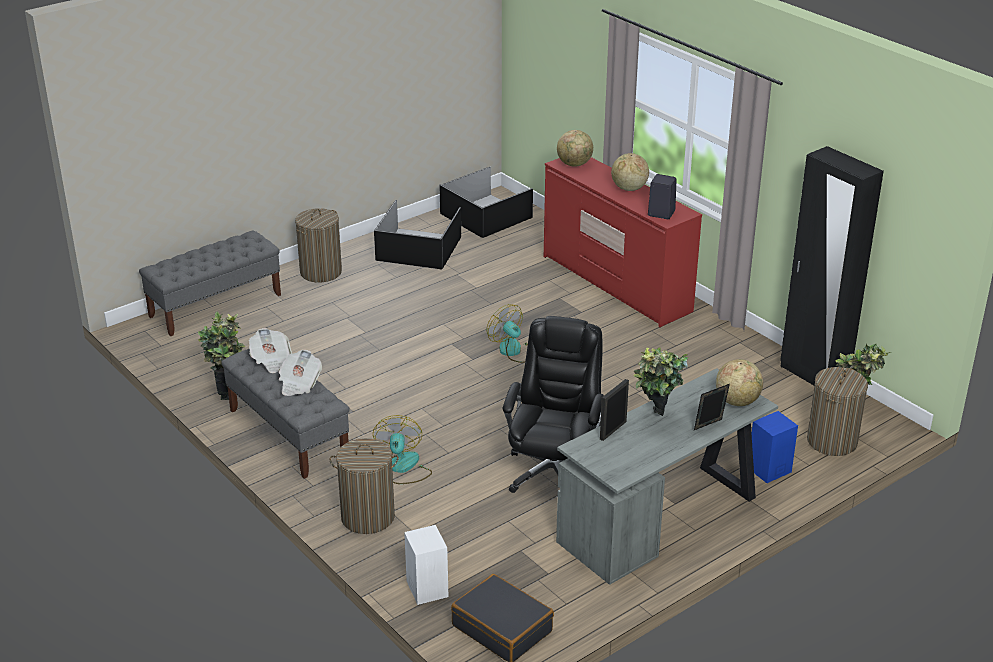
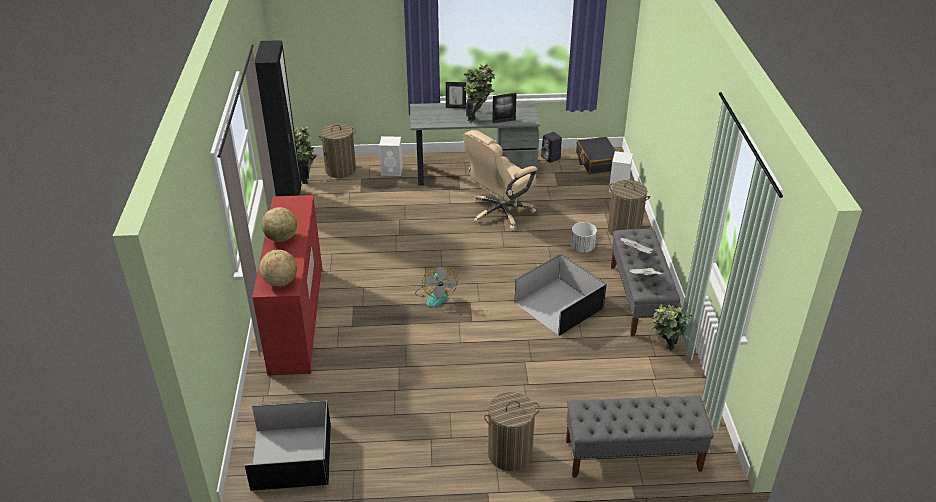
camera: 145 degrees left, 5 degrees up
fan [373,415,432,484] -> white planter [571,222,597,252]
black storage box [374,200,461,270] -> black storage box moved to [515,254,607,336]
black office chair [503,316,604,493] -> beige office chair [464,130,537,230]
black speaker [648,174,676,219] -> black speaker moved to [541,132,562,163]
globe [716,359,763,406] -> none
blue speaker [752,411,798,483] -> white speaker [379,136,403,176]

